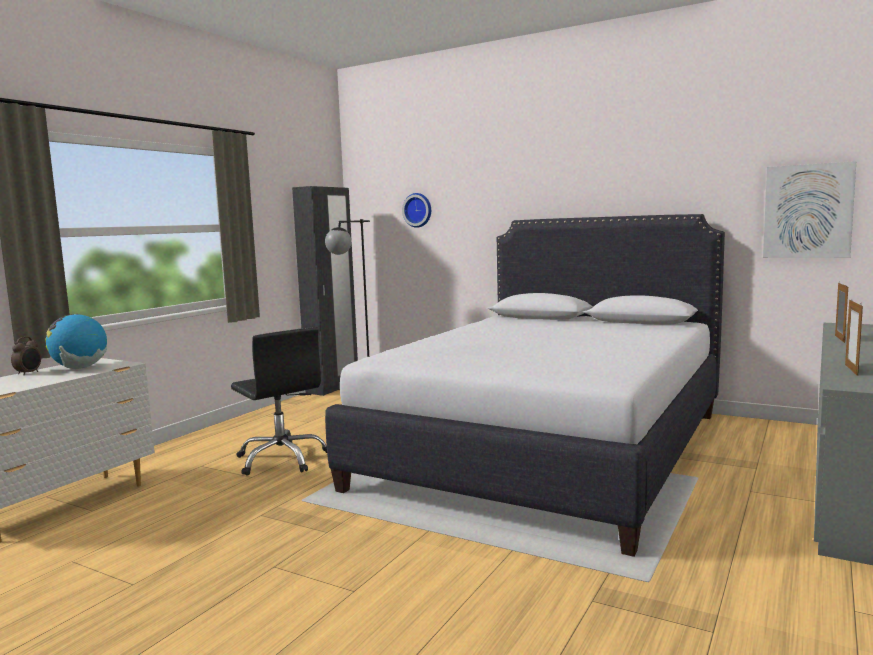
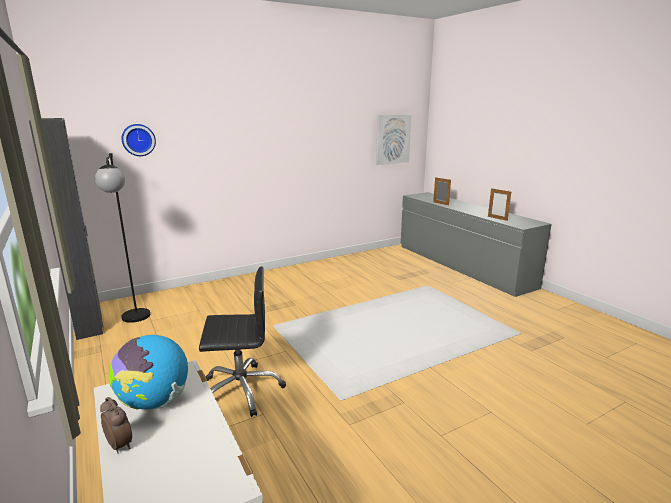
camera: 60 degrees left, 10 degrees up
white bed [325,214,725,557] -> none

